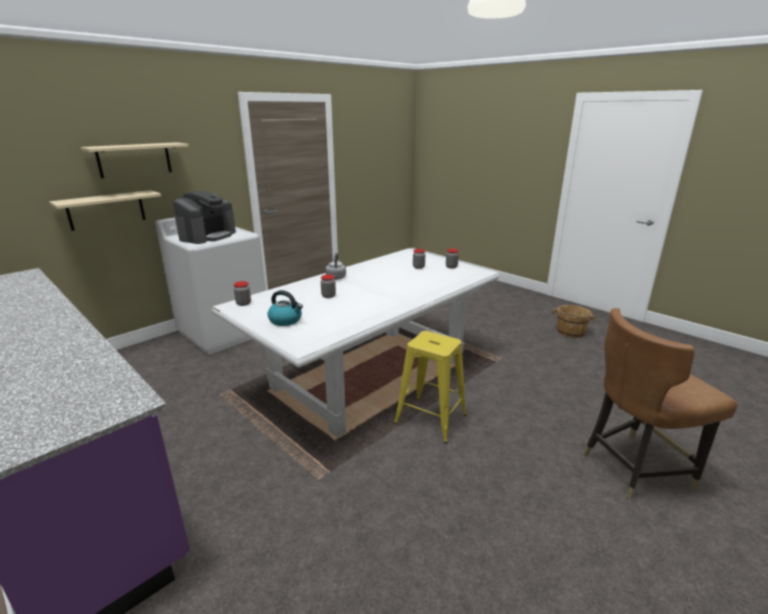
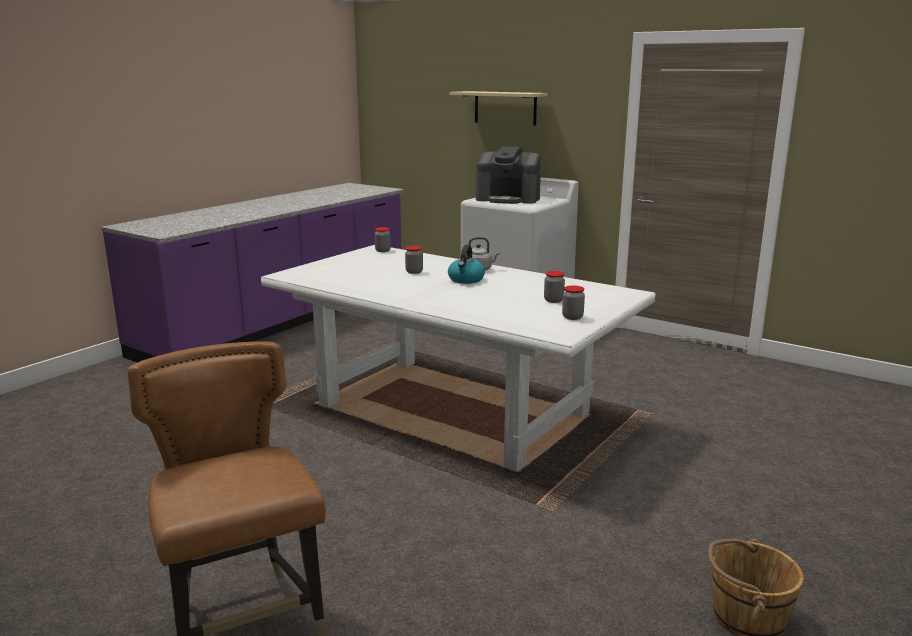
camera: 80 degrees right, 5 degrees down
beige shelf [49,190,161,231] -> none
kettle [268,290,303,326] -> kettle moved to [448,245,485,284]
yellow stool [394,331,467,443] -> none

